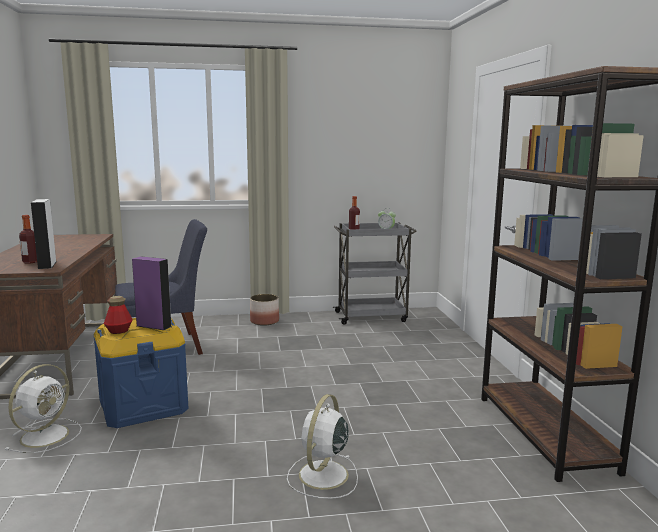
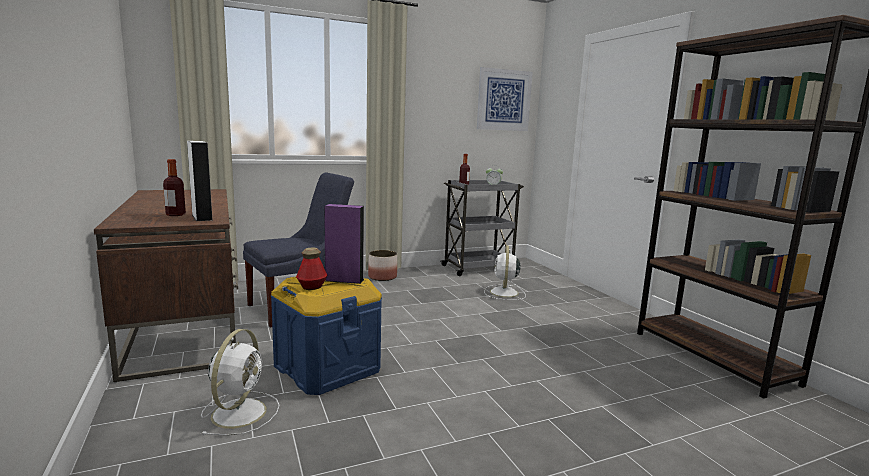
camera: 15 degrees left, 0 degrees up
white fan [287,394,358,499] -> white fan moved to [484,245,526,300]
none -> picture [477,67,533,131]

